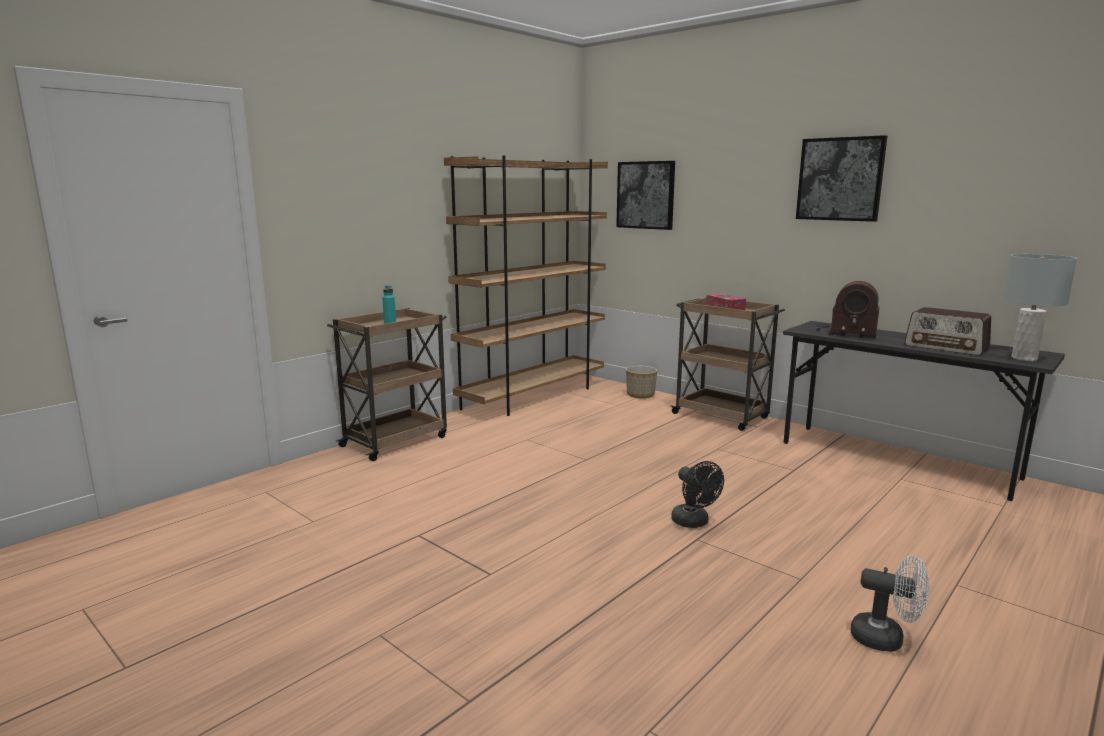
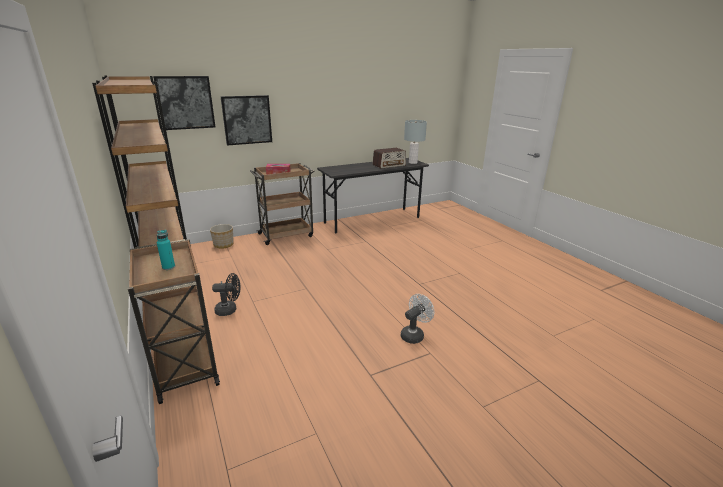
camera: 70 degrees left, 10 degrees up
black fan [671,461,724,528] -> black fan moved to [212,273,240,316]
picture [796,135,887,222] -> picture moved to [220,95,272,145]
radio [816,281,880,339] -> none
white fan [851,555,929,652] -> white fan moved to [401,294,434,344]

